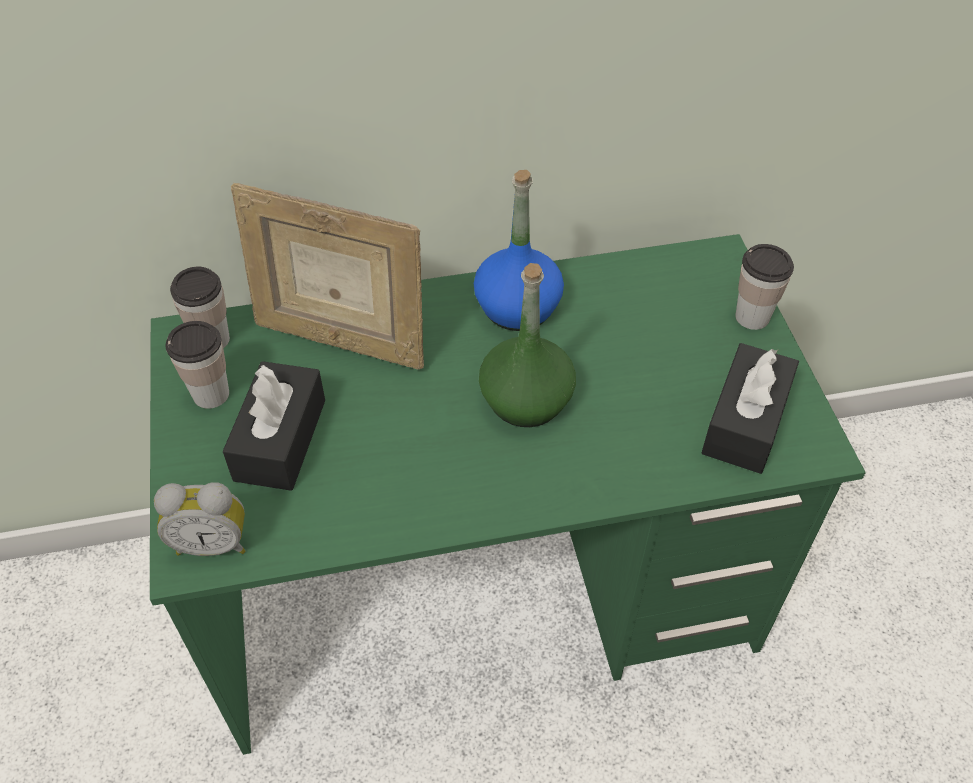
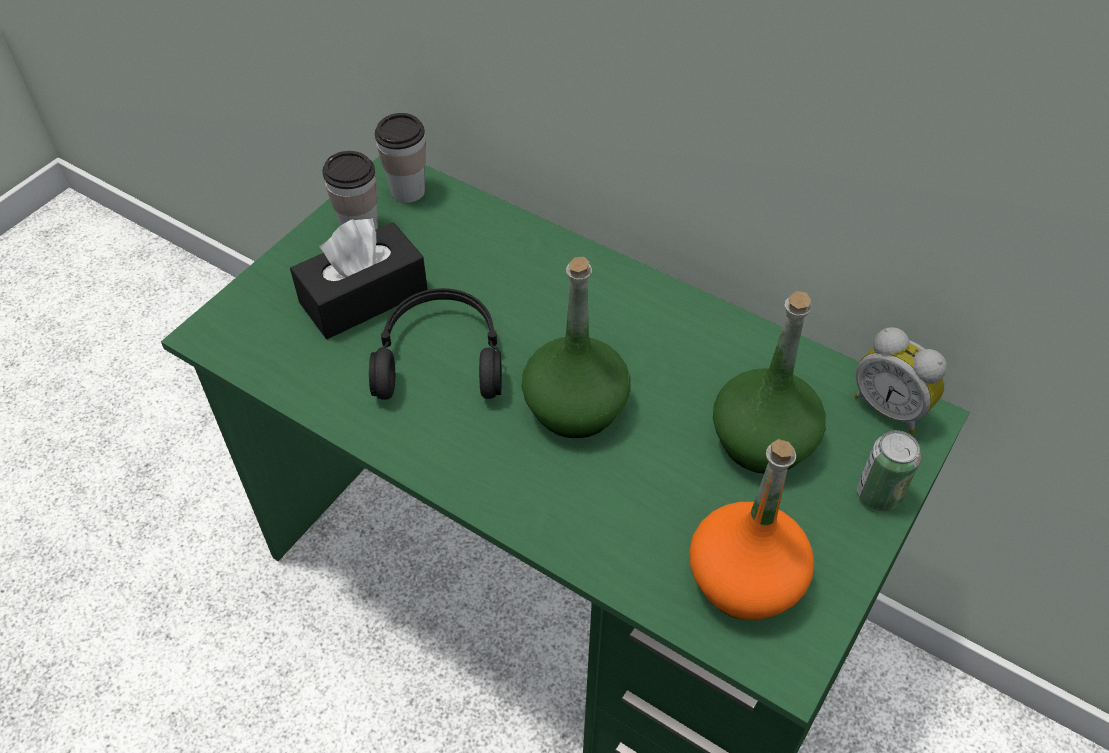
camera: 45 degrees right, 0 degrees up
alarm clock [154,482,245,556] -> alarm clock moved to [854,327,947,434]
picture frame [231,183,424,369] -> none
blue bottle [474,170,564,331] -> none
black tissue box [702,343,799,474] -> orange bottle [689,439,814,620]
cup [735,244,794,330] -> can [857,430,921,511]
none -> black headphones [369,288,502,400]
none -> green bottle [713,291,826,474]

